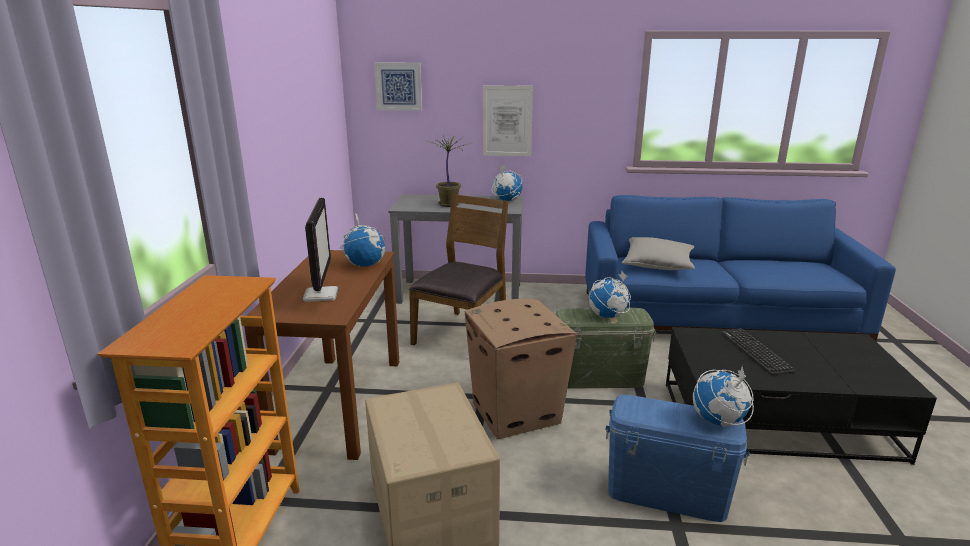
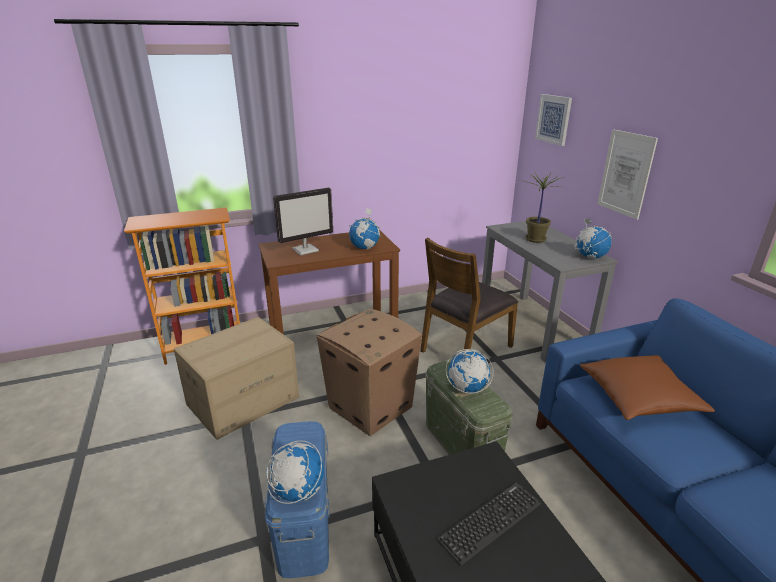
camera: 65 degrees right, 5 degrees up
brown chair [409,194,508,345] -> brown chair turned 135 degrees clockwise [420,238,518,353]
grey pillow [622,237,695,270] -> brown pillow [580,355,715,420]

